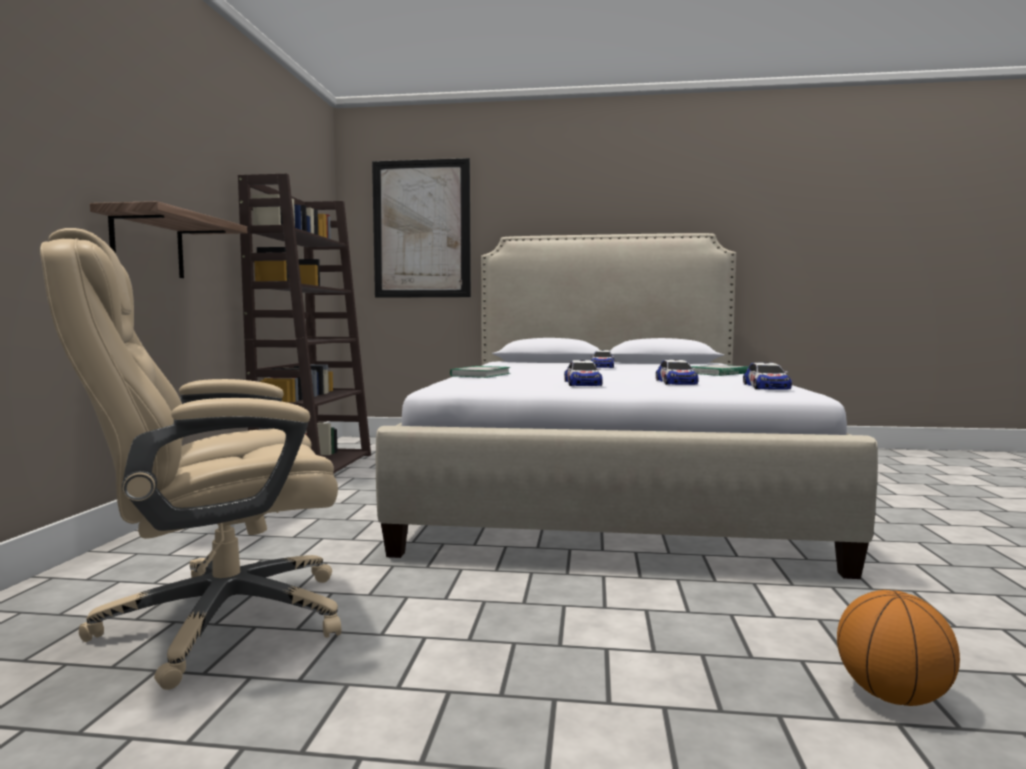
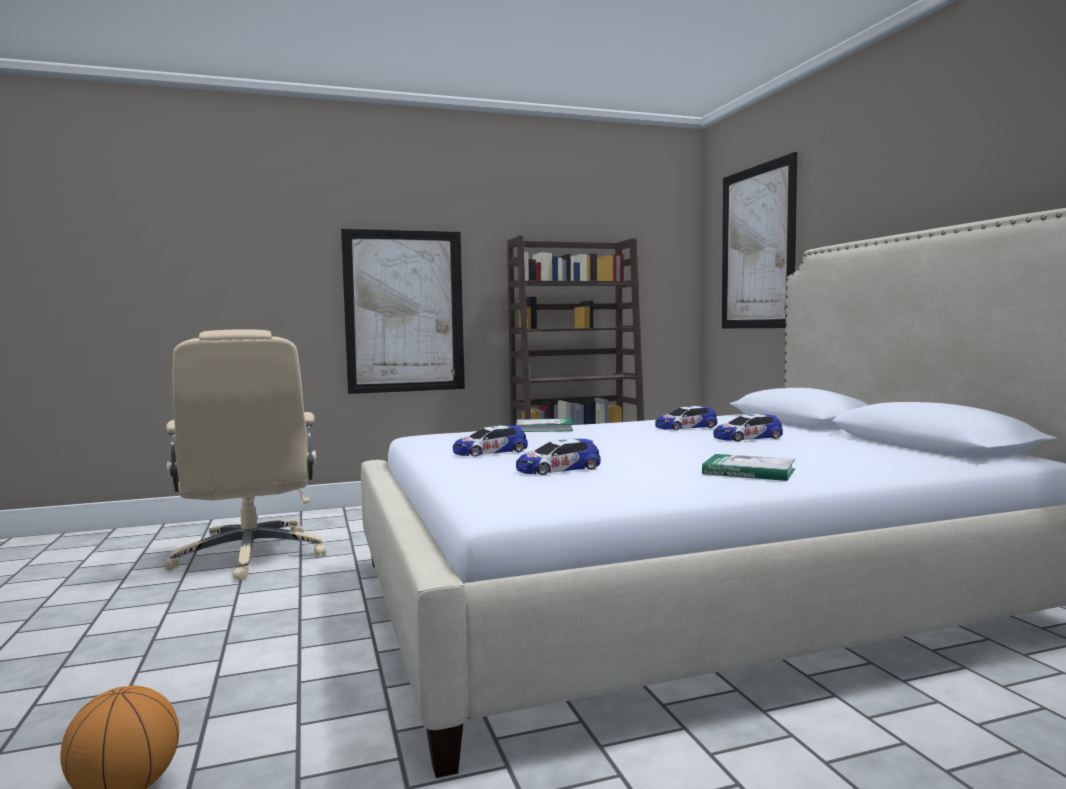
camera: 65 degrees right, 0 degrees up
beige office chair [40,228,341,690] -> beige office chair turned 150 degrees counterclockwise [164,330,326,580]
shelf [90,201,247,278] -> picture [341,228,465,394]
toy car [743,362,792,390] -> toy car moved to [655,406,717,430]

